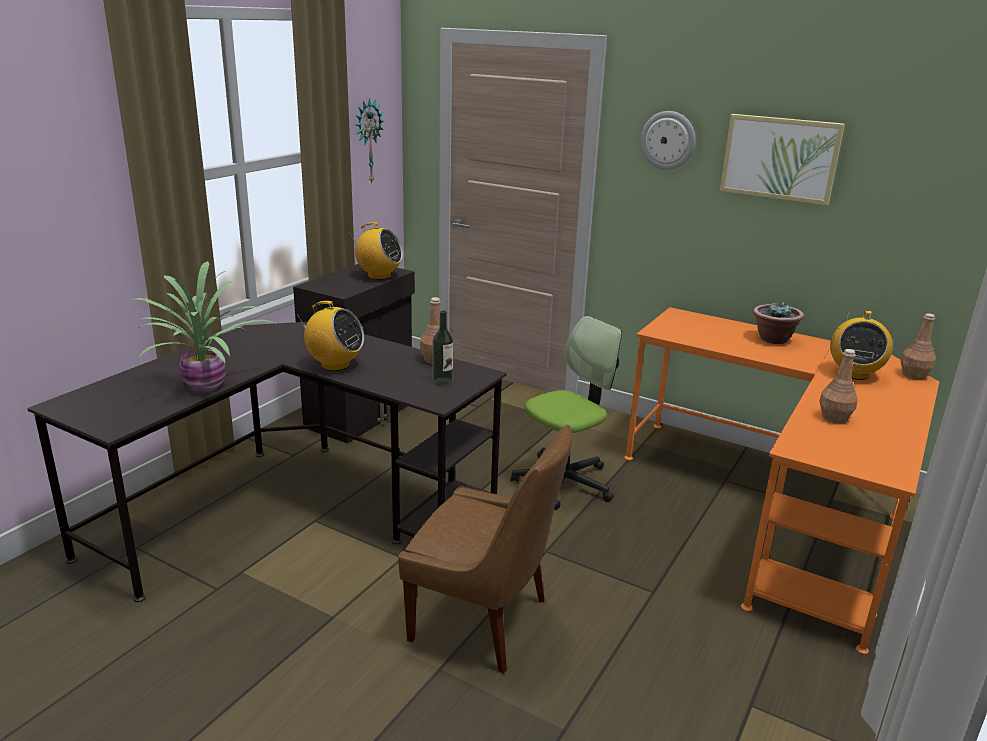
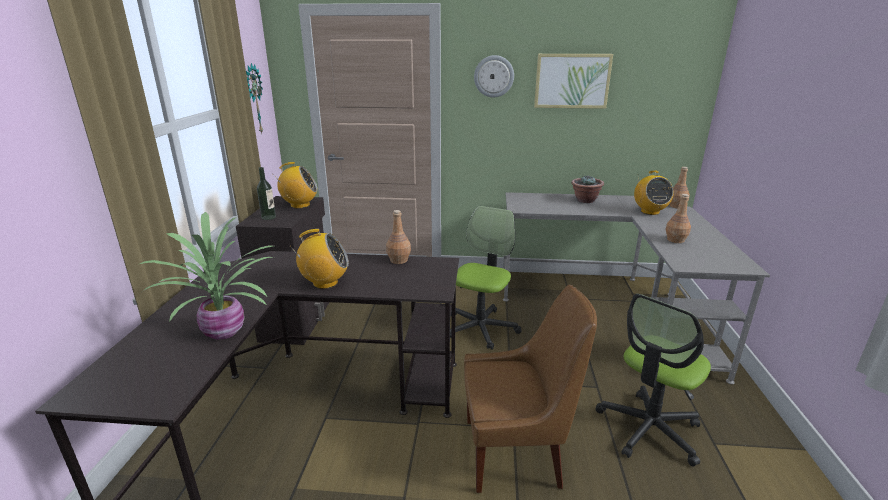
camera: 25 degrees left, 0 degrees up
bottle [433,311,454,386] -> bottle moved to [257,167,276,220]
orange desk [624,307,939,654] -> grey desk [503,192,770,384]
none -> office chair [595,294,711,467]

